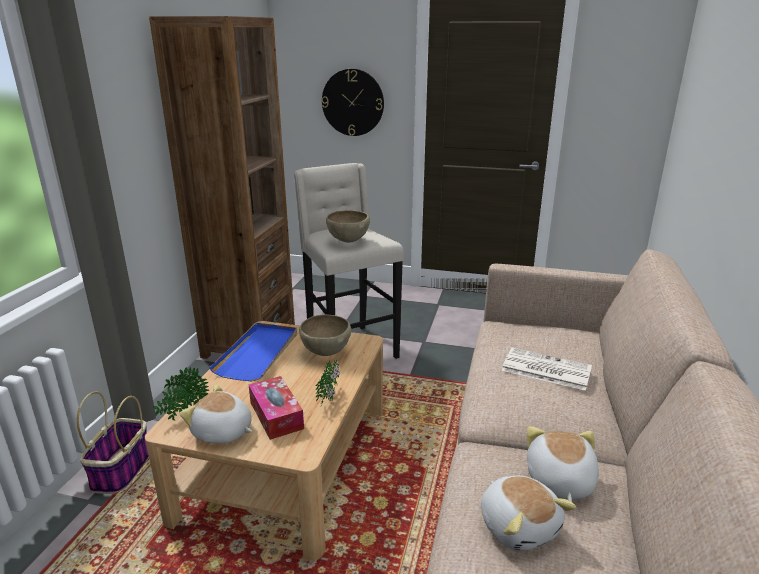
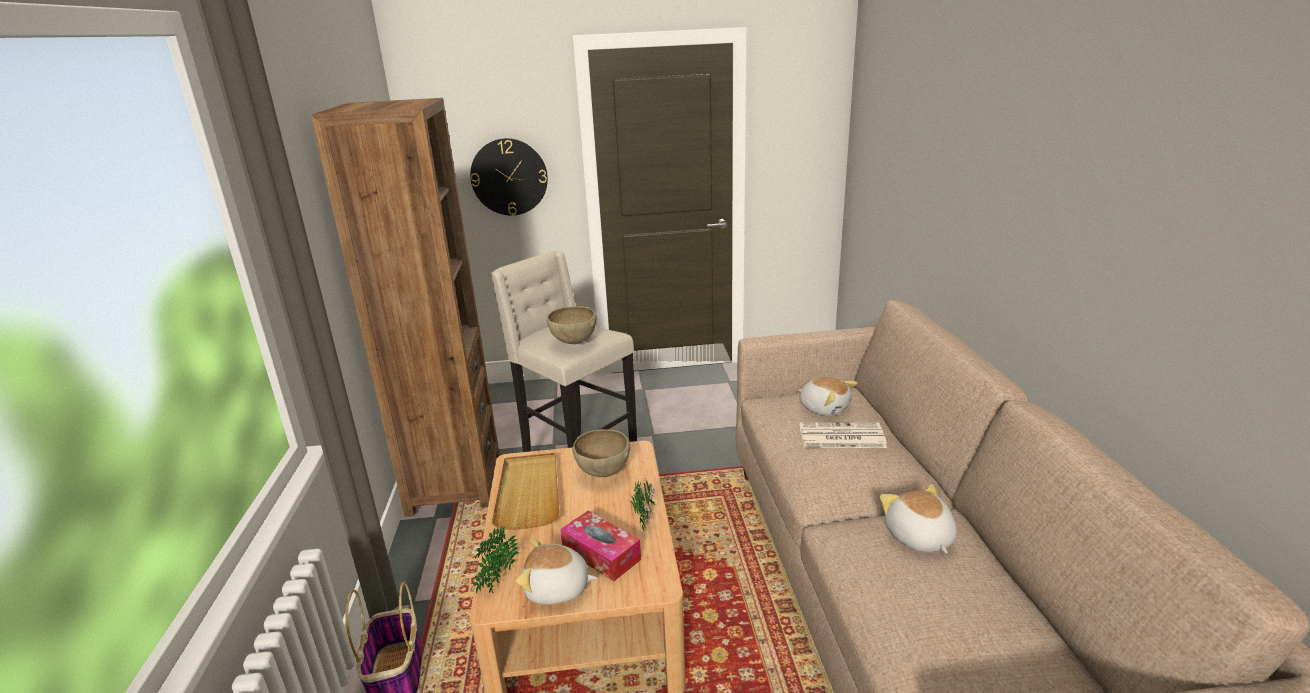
camera: 20 degrees left, 0 degrees up
blue tray [209,323,297,381] -> beige tray [492,453,560,530]
plush toy [481,476,576,551] -> plush toy moved to [798,377,857,416]

